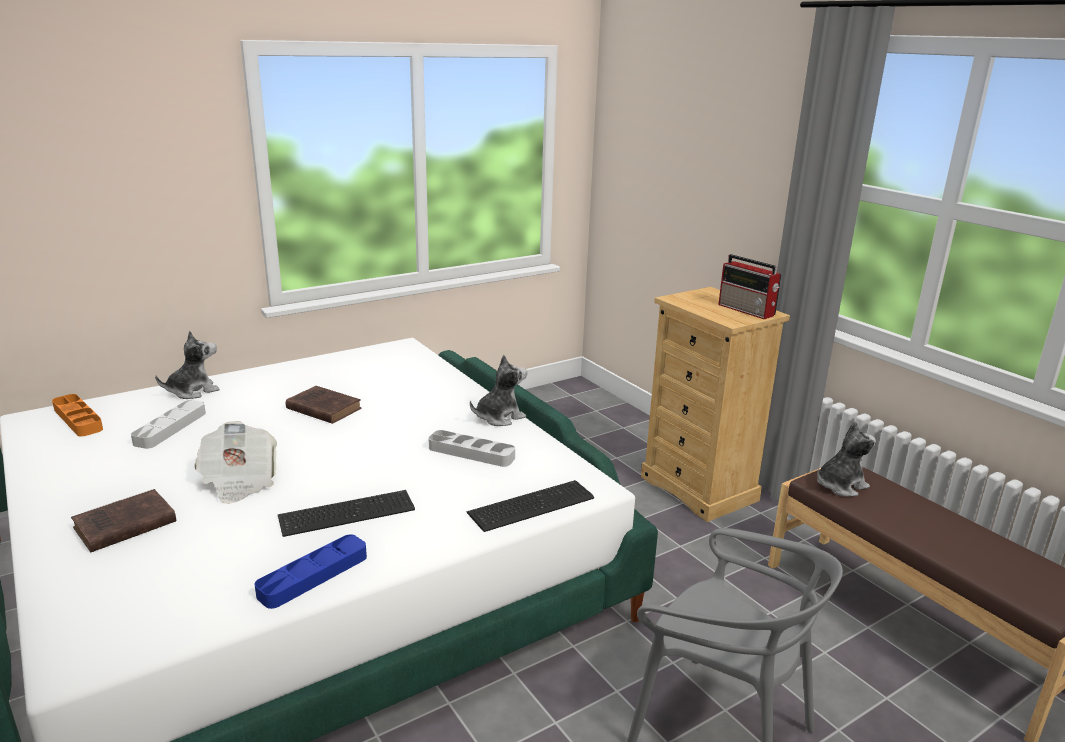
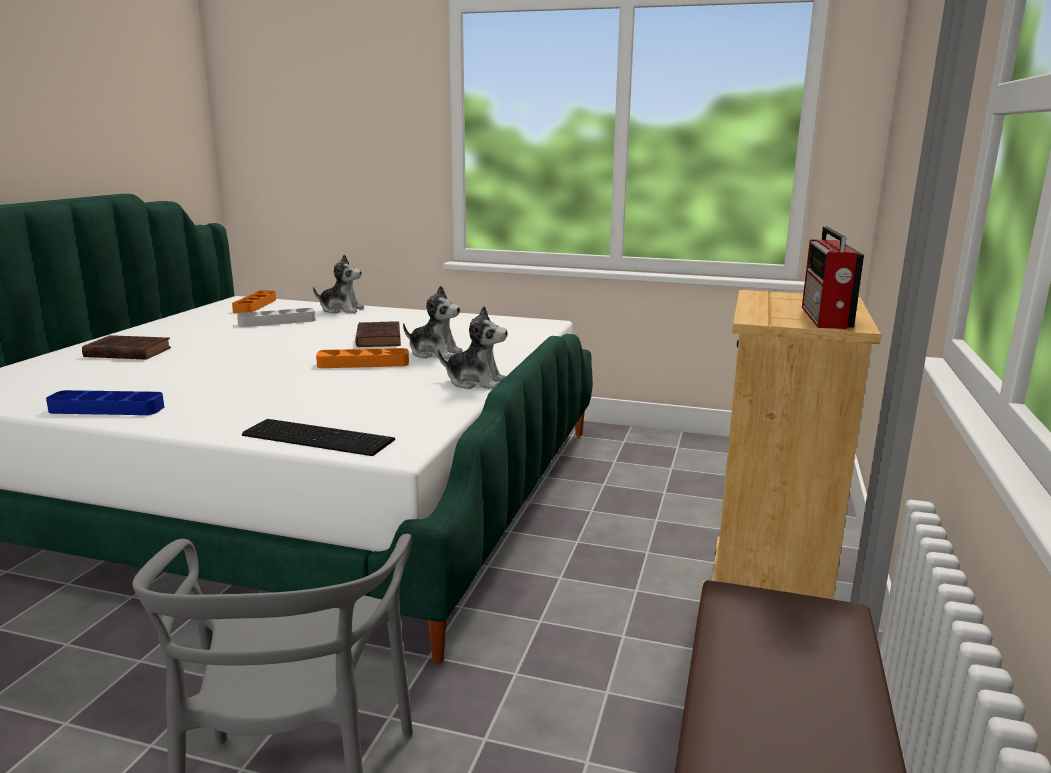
camera: 50 degrees right, 5 degrees down
newspaper [194,421,277,504] -> none
keyboard [278,490,415,537] -> none
grey tray [429,430,515,467] -> none
plush toy [817,421,876,497] -> plush toy moved to [403,286,463,359]
none -> orange tray [316,348,409,368]

